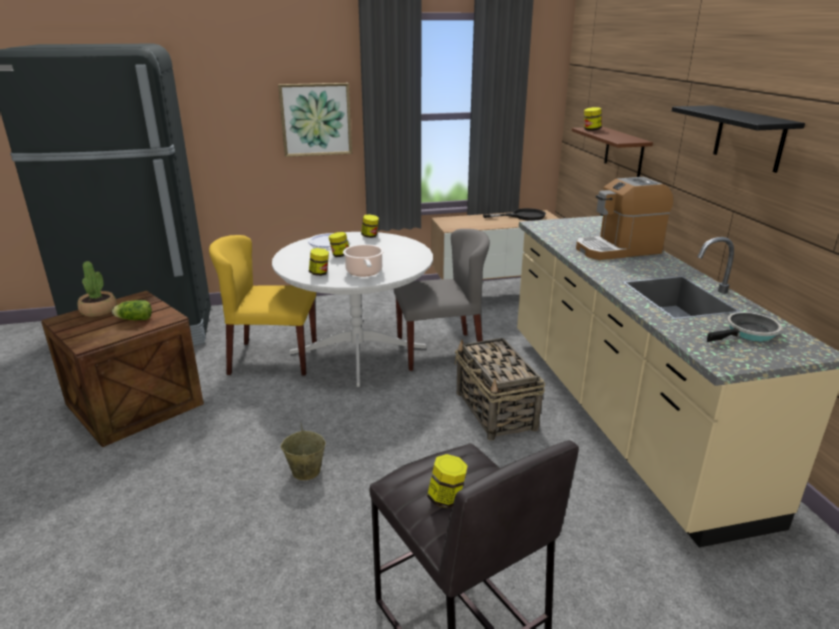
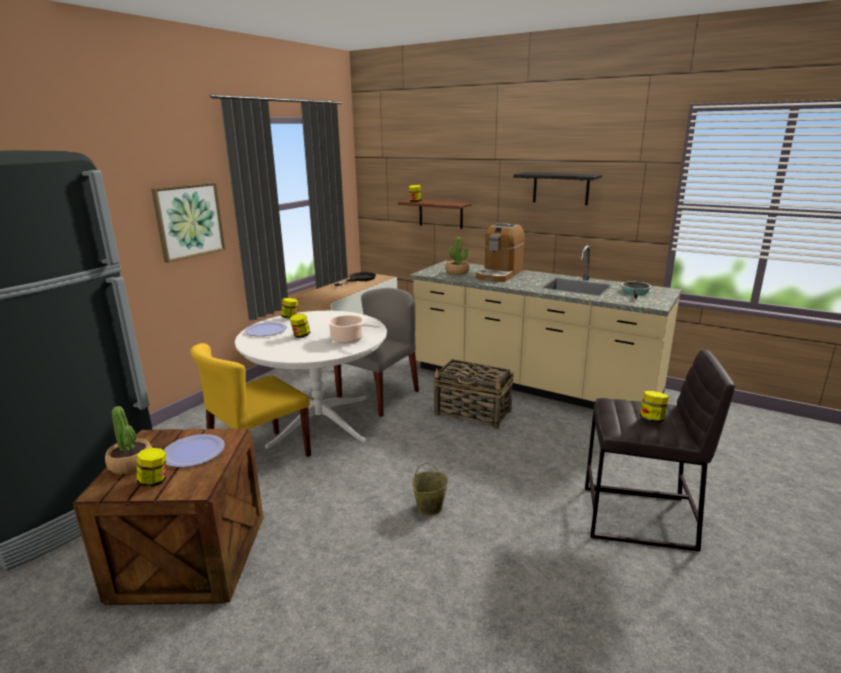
camera: 45 degrees left, 5 degrees down
lettuce [112,300,152,320] -> plate [164,434,225,467]
jar [309,248,329,276] -> jar moved to [137,448,166,487]
none -> potted plant [445,237,470,275]

